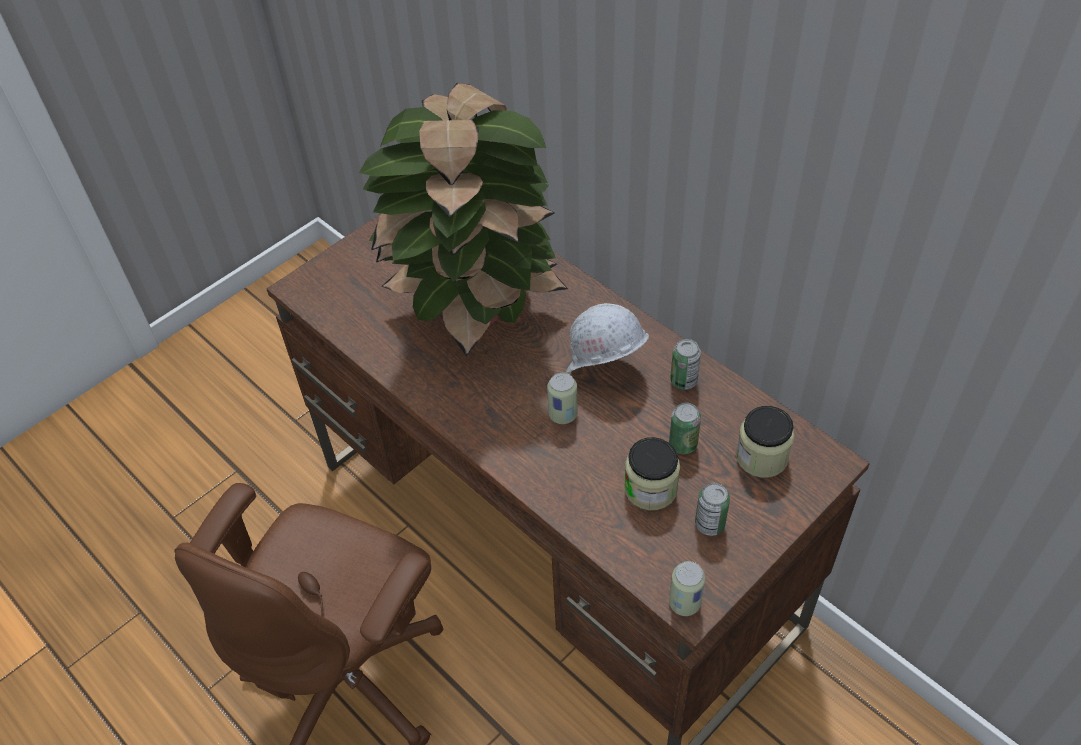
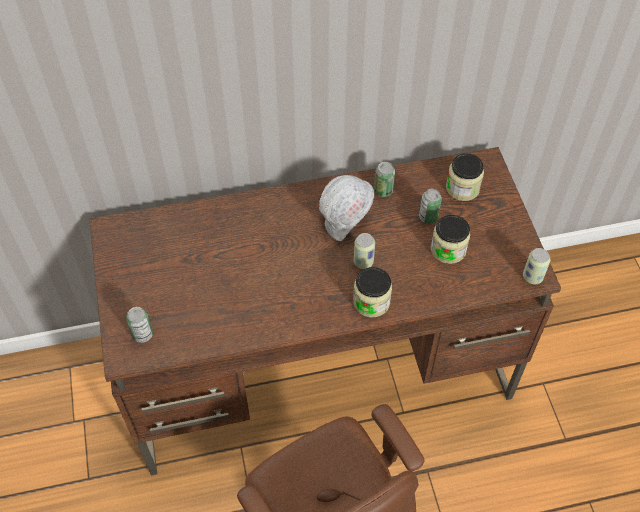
camera: 60 degrees left, 5 degrees up
potted plant [359,83,568,356] -> none
can [695,483,730,536] -> can moved to [126,307,153,343]
none -> jar [353,267,392,317]

